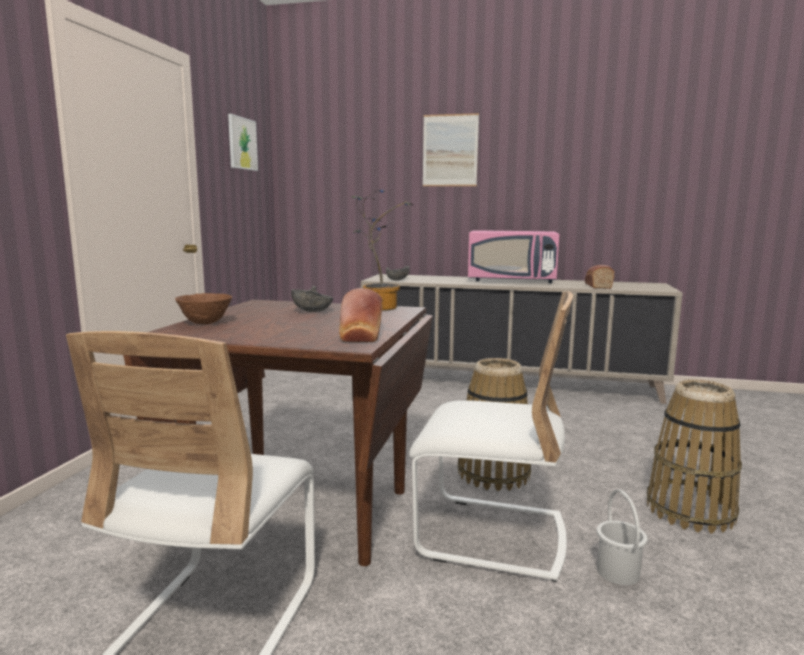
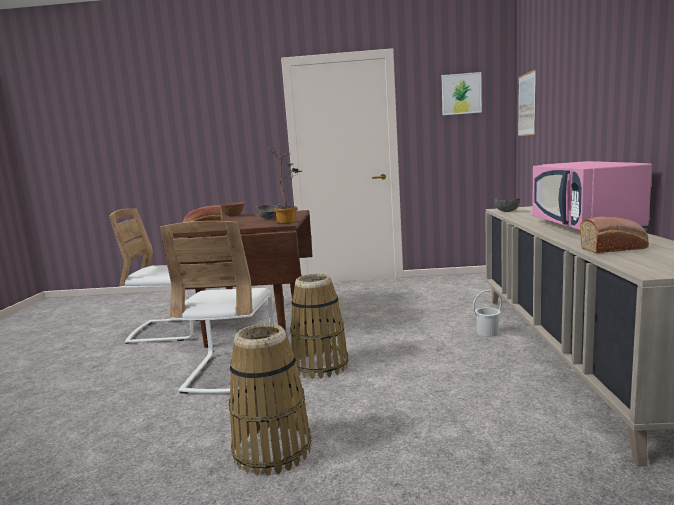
camera: 80 degrees right, 0 degrees up
picture [423,113,479,186] -> picture moved to [518,69,536,136]
white bucket [597,489,648,585] -> white bucket moved to [473,290,502,337]

